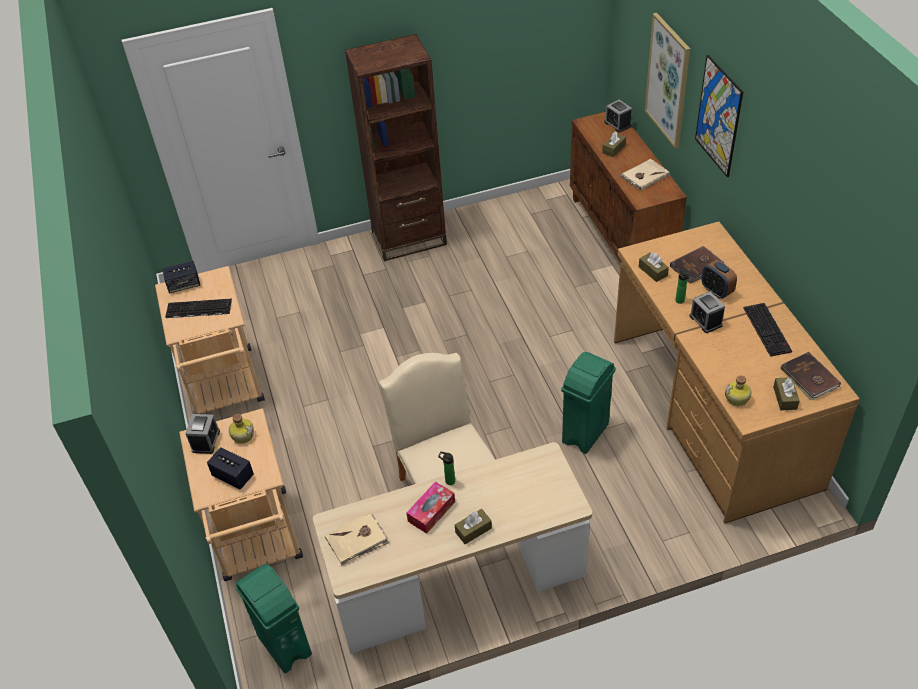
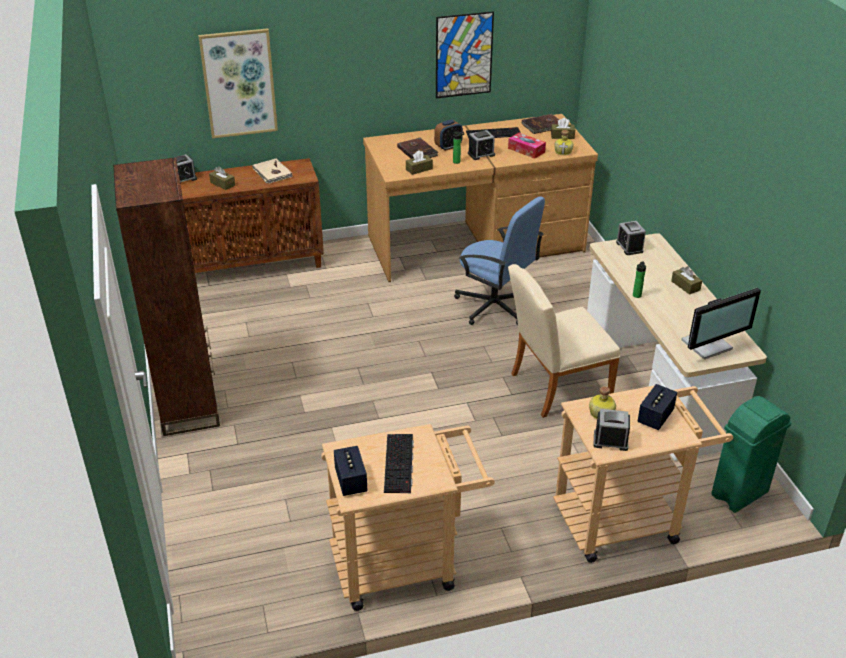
camera: 90 degrees left, 10 degrees down
beige book [325,512,389,566] -> monitor [681,288,761,360]
tissue box [407,481,455,534] -> tissue box moved to [508,133,546,159]
green trash can [561,352,616,454] -> blue office chair [454,197,545,325]
picture [695,55,743,177] -> picture moved to [436,11,494,98]
none -> alarm clock [616,221,646,255]

